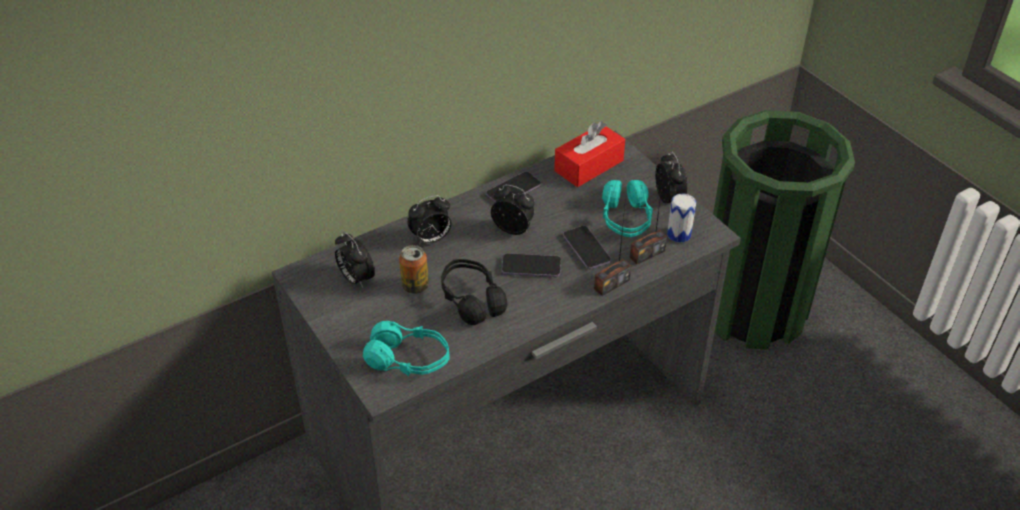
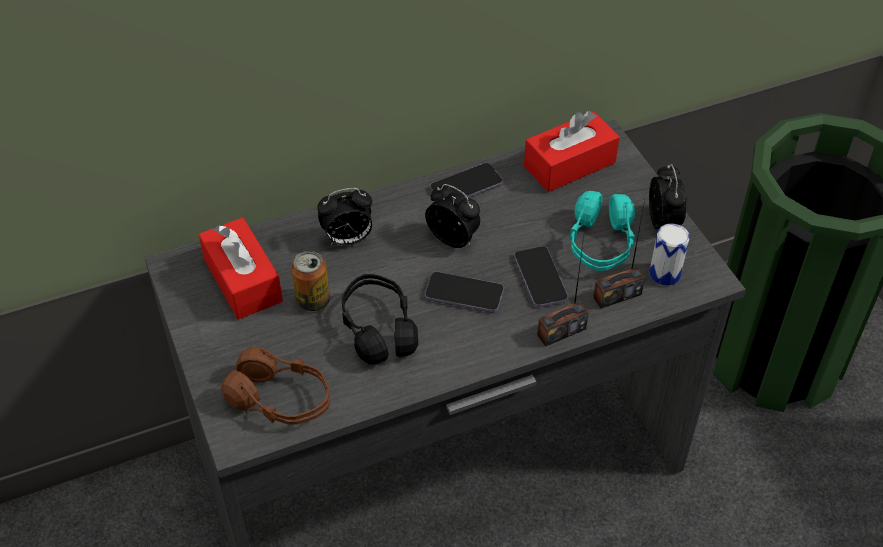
camera: 10 degrees right, 5 degrees up
alarm clock [335,232,375,288] -> red tissue box [199,218,283,319]
turquoise headphones [363,321,449,376] -> brown headphones [221,347,330,425]

